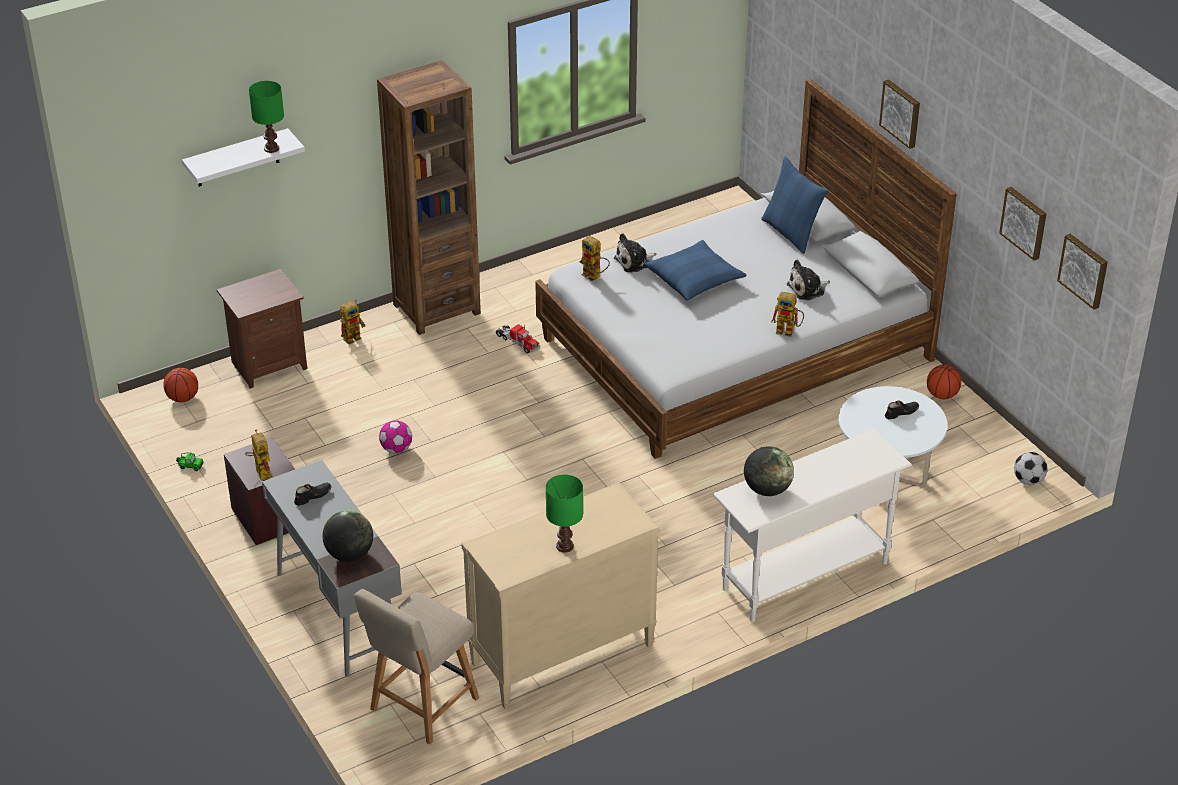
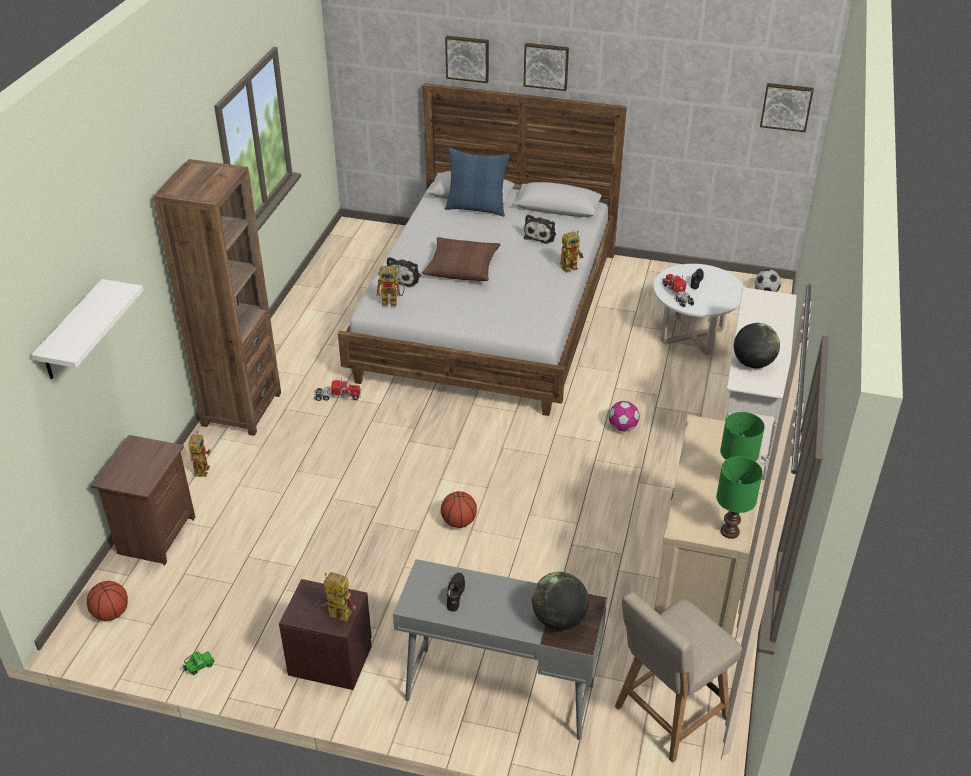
camera: 45 degrees left, 0 degrees up
green table lamp [249,81,284,153] -> green table lamp moved to [716,456,763,539]
beige chair [354,589,479,744] -> beige chair turned 60 degrees clockwise [615,592,742,763]
football [379,420,412,453] -> football moved to [609,401,639,432]
blue pillow [644,240,747,301] -> brown pillow [423,237,501,281]
basketball [927,365,961,399] -> basketball moved to [441,491,477,528]
picture [999,187,1046,260] -> picture moved to [445,36,489,83]
none -> toy truck [662,274,694,307]

